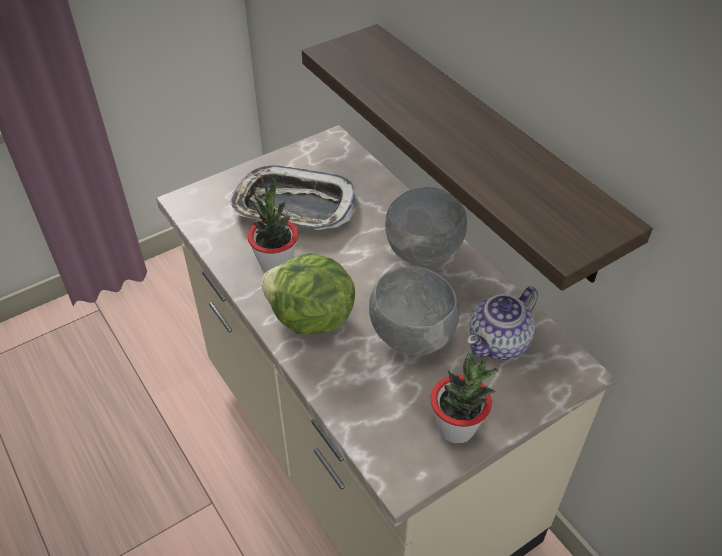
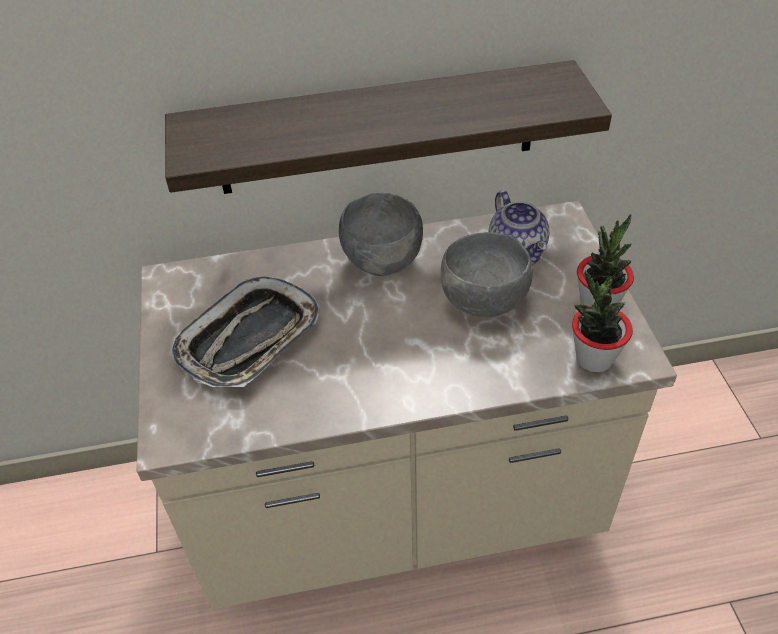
camera: 65 degrees left, 0 degrees up
potted plant [248,177,298,273] -> potted plant moved to [572,270,633,372]
lettuce [261,254,355,334] -> none

